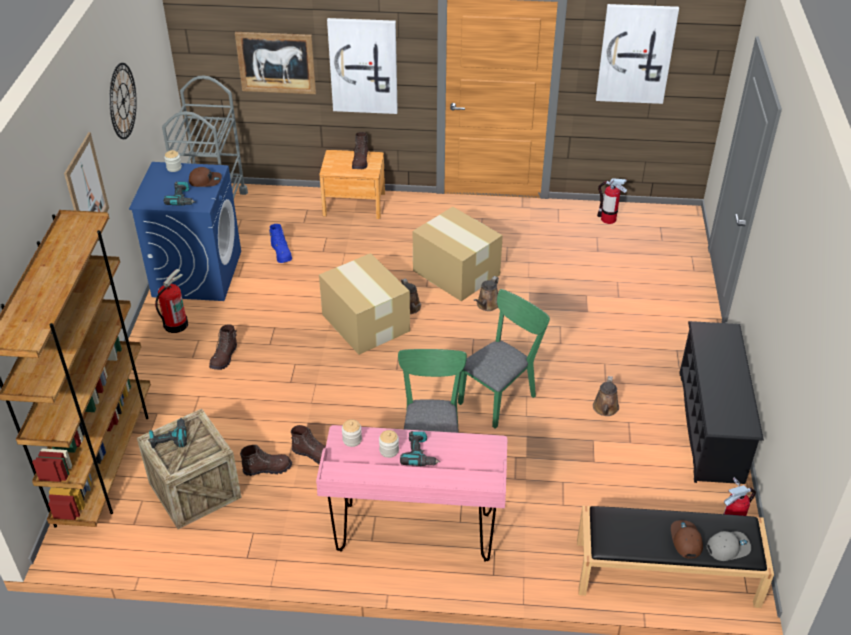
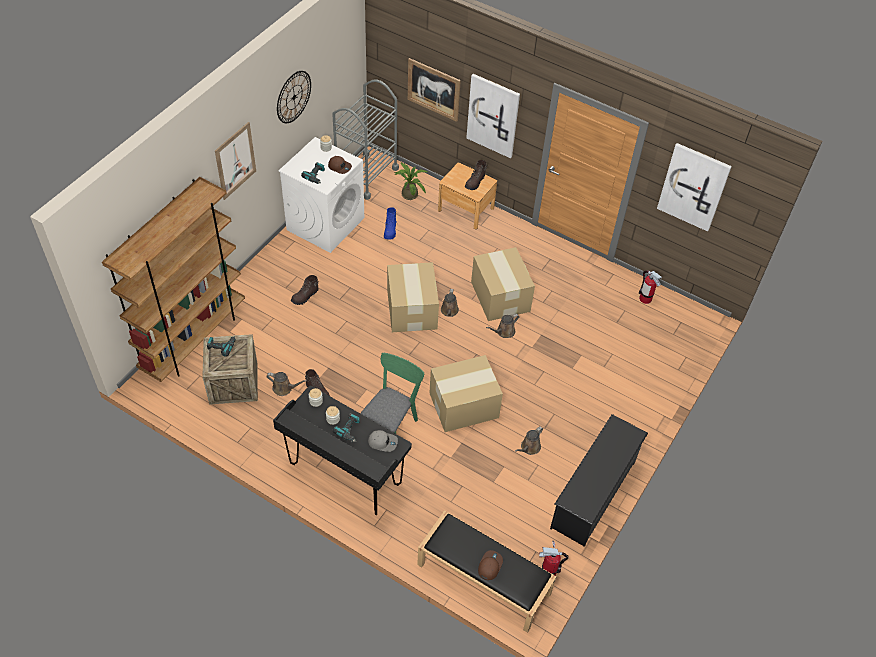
camera: 25 degrees right, 10 degrees up
blue washing machine [129,162,241,301] -> white washing machine [279,137,364,253]
fire extinguisher [155,269,188,333] -> none
brown boot [240,445,292,476] -> brown watering can [266,372,307,396]
pink desk [316,425,507,562] -> black desk [273,386,412,515]
green chair [458,289,550,429] -> cardboard box [429,355,503,432]
grey cap [707,531,751,561] -> grey cap moved to [368,430,398,452]
none -> potted plant [395,162,427,200]

